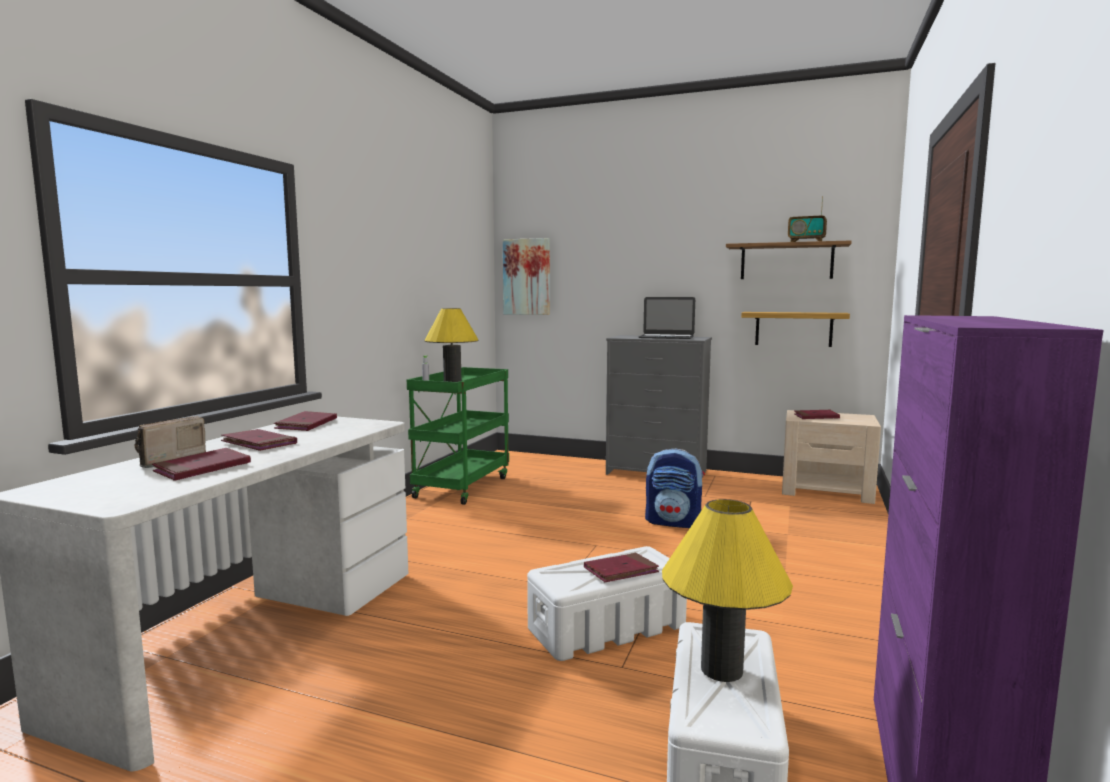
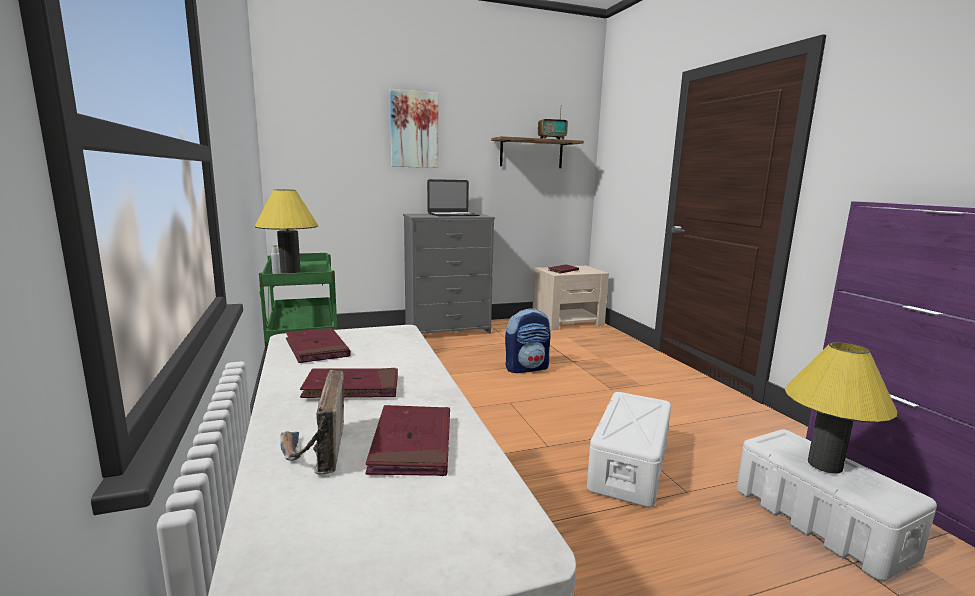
camera: 40 degrees left, 5 degrees up
picture [503,238,550,315] -> picture moved to [389,89,438,168]
red book [584,552,659,582] -> none
shelf [741,312,850,347] -> none

